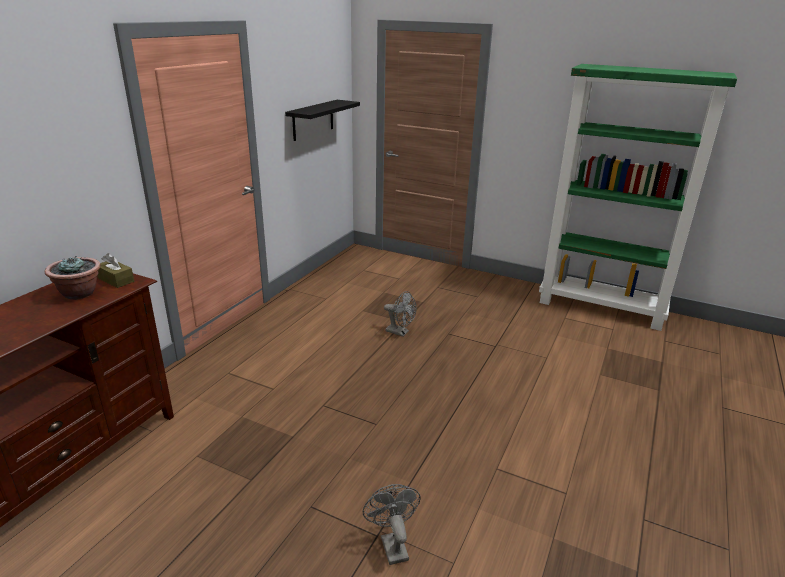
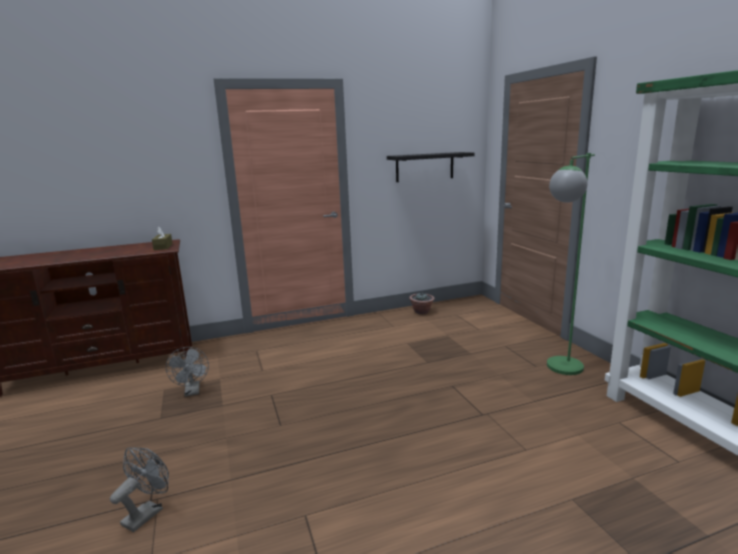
camera: 45 degrees right, 10 degrees down
potted plant [45,256,101,300] -> potted plant moved to [409,293,435,314]
grey fan [384,291,416,337] -> grey fan moved to [166,347,209,397]
none -> green floor lamp [547,153,595,375]

